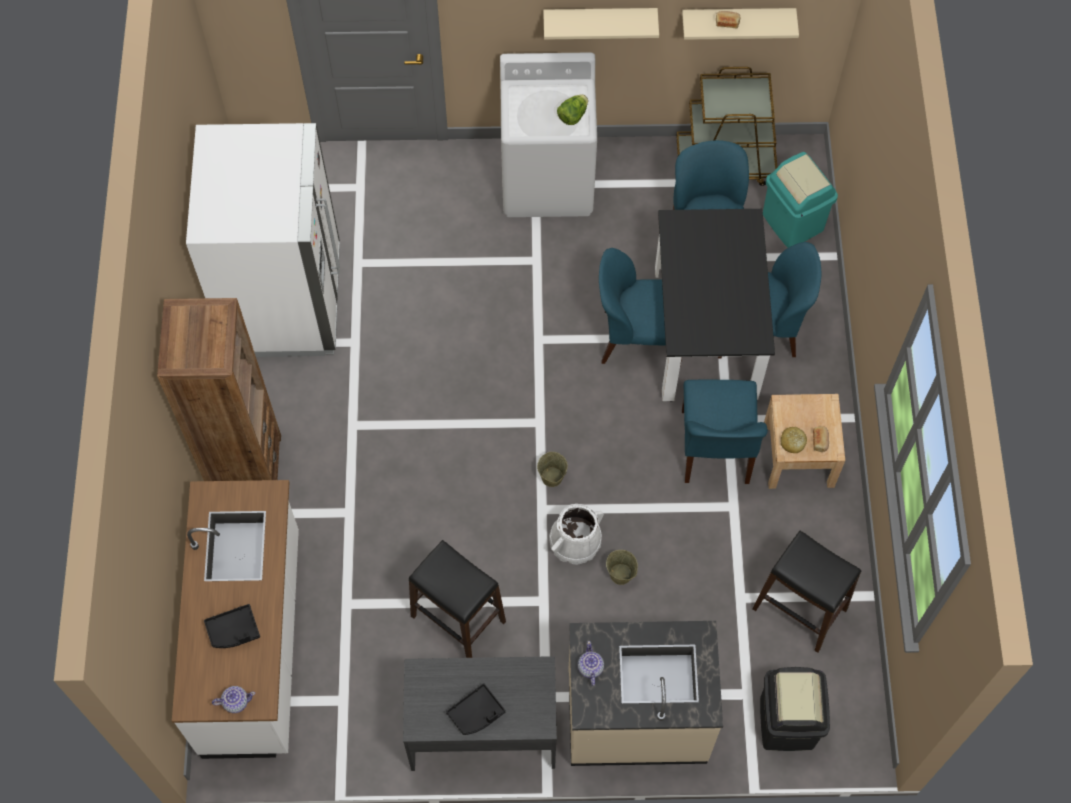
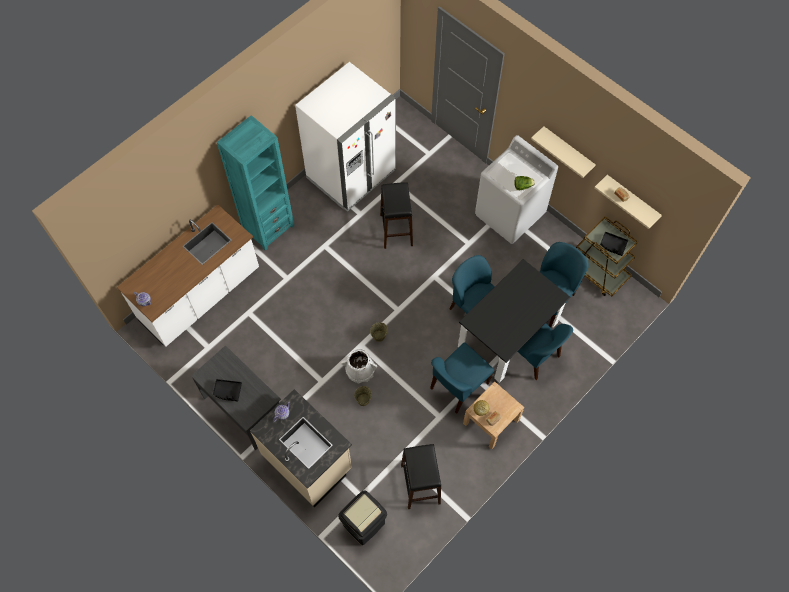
camera: 45 degrees right, 0 degrees up
brown bookcase [157,298,281,481] -> turquoise bookcase [217,115,294,251]
black tray [204,604,260,648] -> black tray moved to [600,232,628,256]
black stool [409,540,506,658] -> black stool moved to [380,182,413,249]
turquoise trash can [763,152,838,248] -> none

